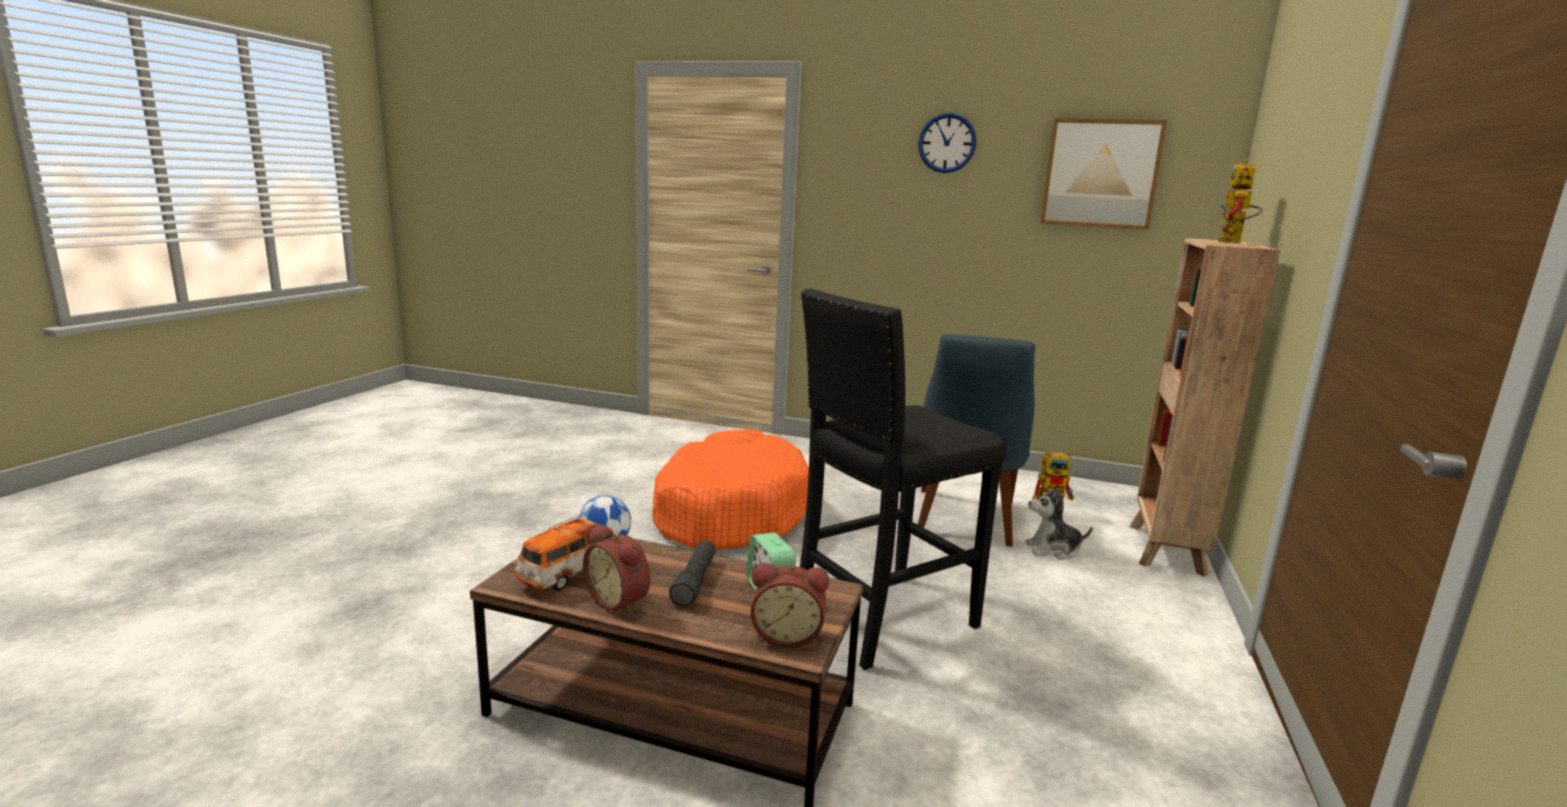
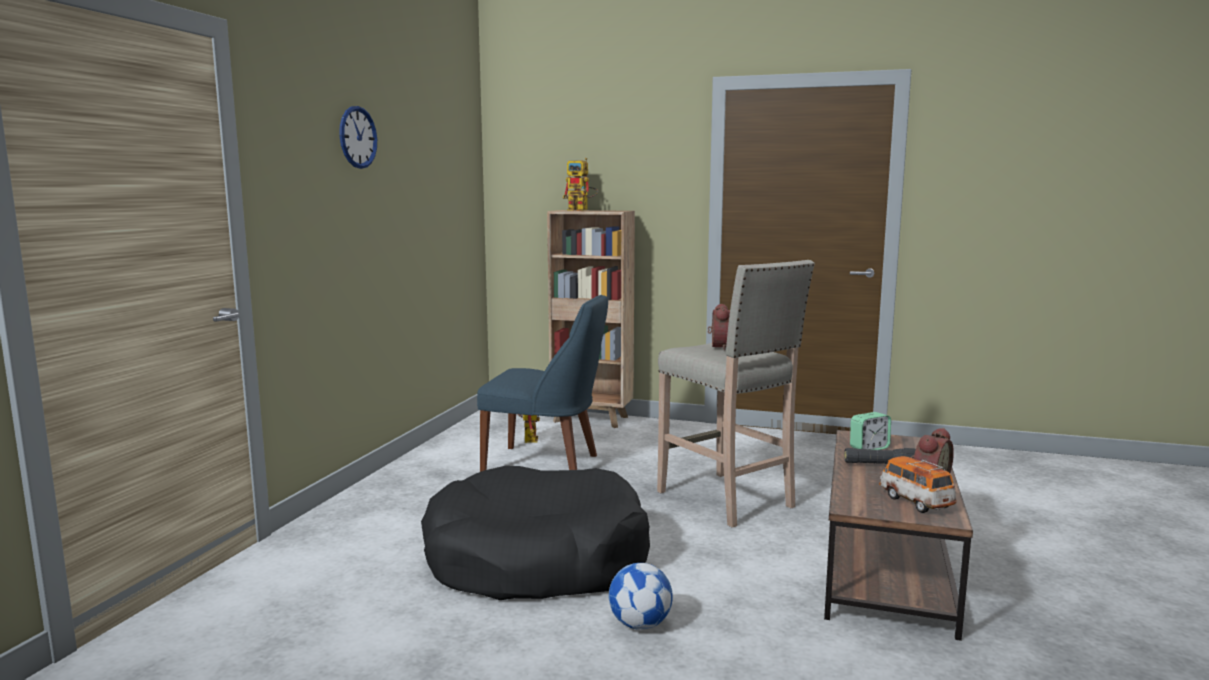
camera: 90 degrees left, 5 degrees down
toy car [515,516,608,591] -> toy car turned 150 degrees counterclockwise [879,456,957,513]
orange dog bed [652,429,809,550] -> black dog bed [421,466,650,600]
alarm clock [751,563,829,648] -> alarm clock moved to [708,304,730,350]
black stool [800,289,1006,670] -> beige stool [657,260,815,528]
plush toy [1025,487,1093,560] -> none
picture [1040,118,1167,230] -> none

